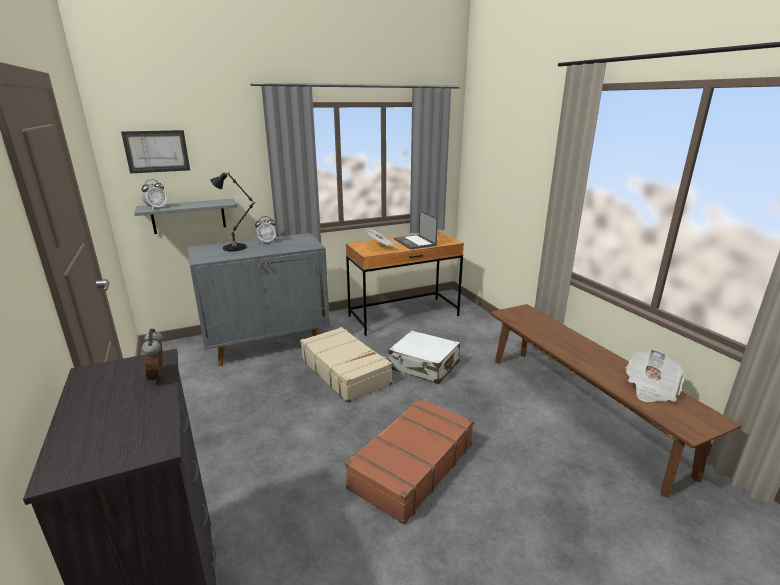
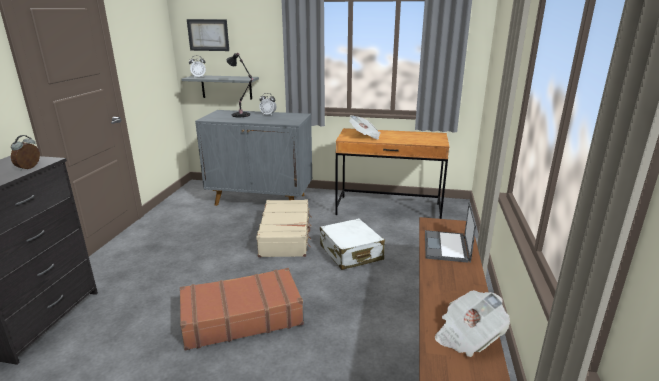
camera: 35 degrees right, 0 degrees up
laptop [394,210,438,250] -> laptop moved to [425,202,476,263]

